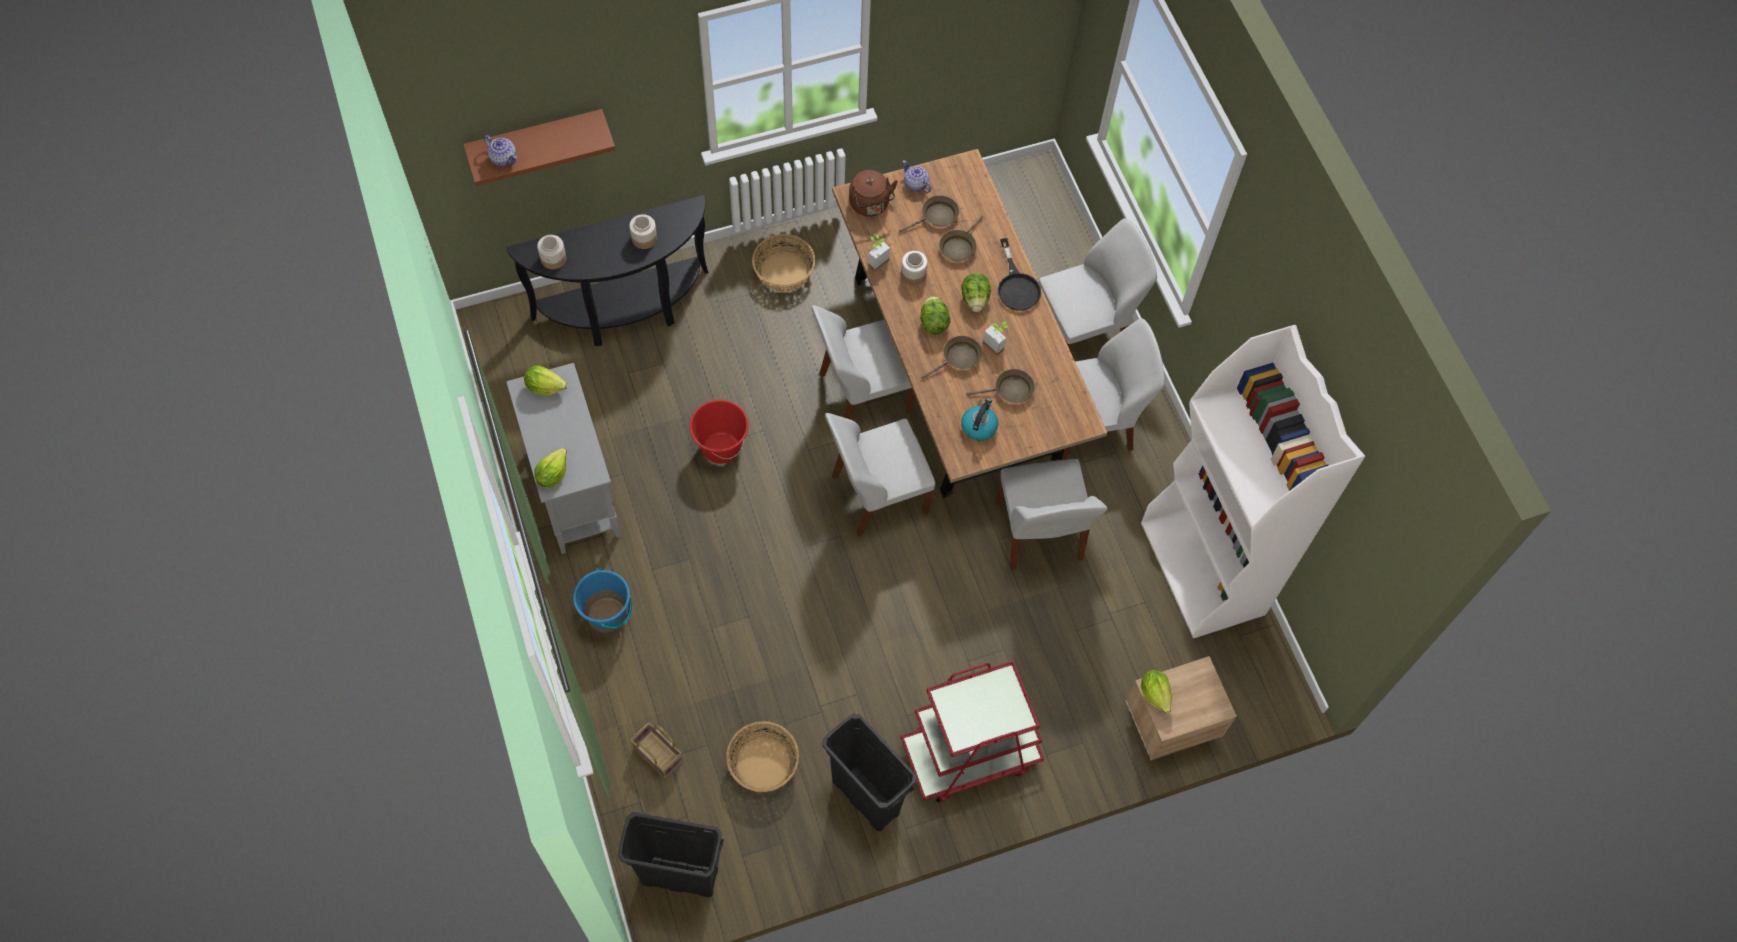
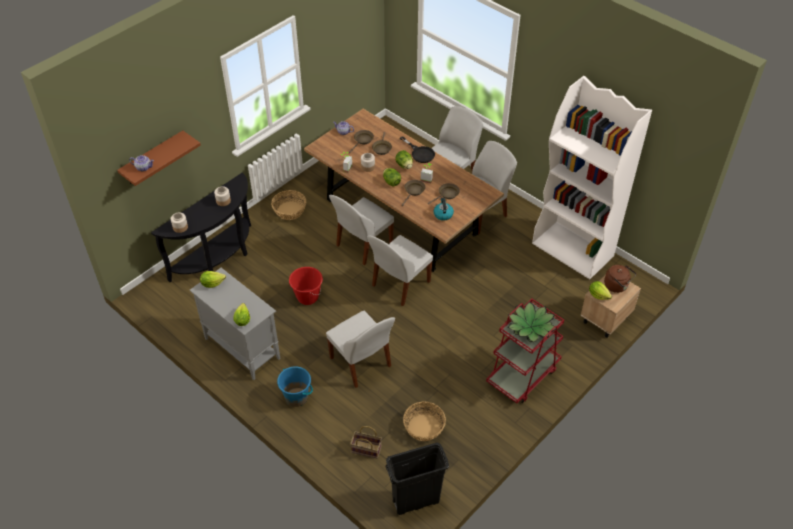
camera: 25 degrees left, 15 degrees down
black trash can [822,714,916,831] -> none
brown kettle [849,170,898,217] -> brown kettle moved to [604,265,636,293]
white chair [997,459,1108,570] -> white chair moved to [326,311,395,388]
none -> potted plant [508,301,557,343]

